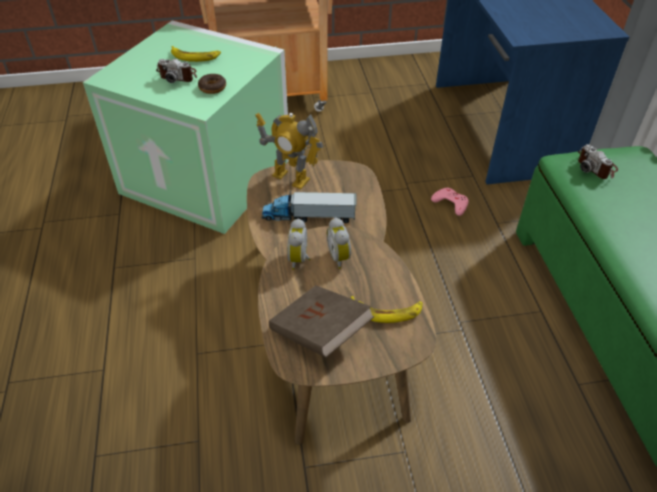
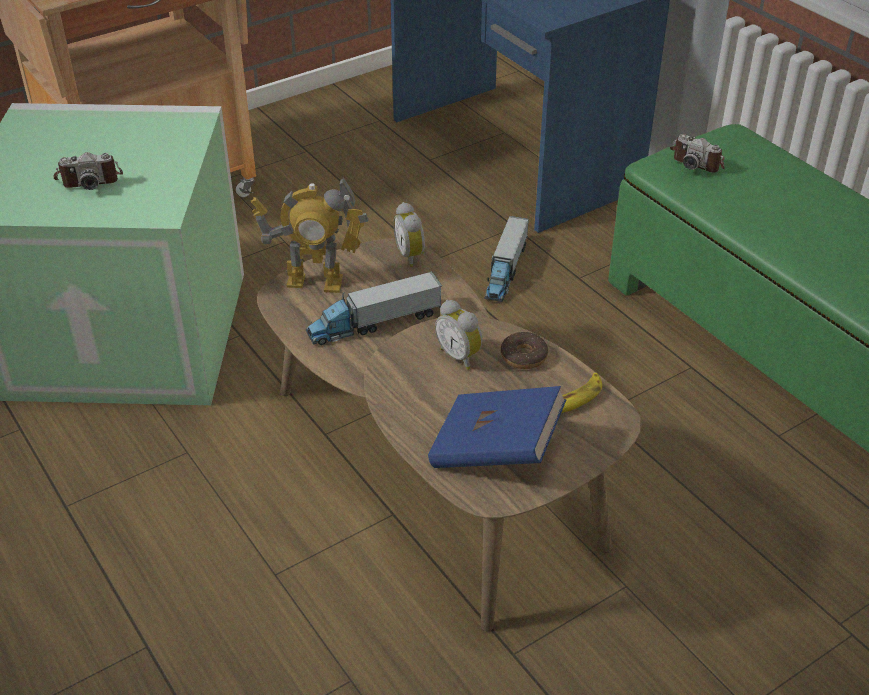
camera: 25 degrees left, 5 degrees down
banana [171,46,221,62] -> none
donut [198,74,226,94] -> donut moved to [501,332,548,369]
brown book [269,285,374,358] -> blue book [428,386,566,468]
alarm clock [287,218,311,270] -> alarm clock moved to [393,202,425,267]
pink game controller [431,188,469,216] -> toy truck [485,216,529,302]

